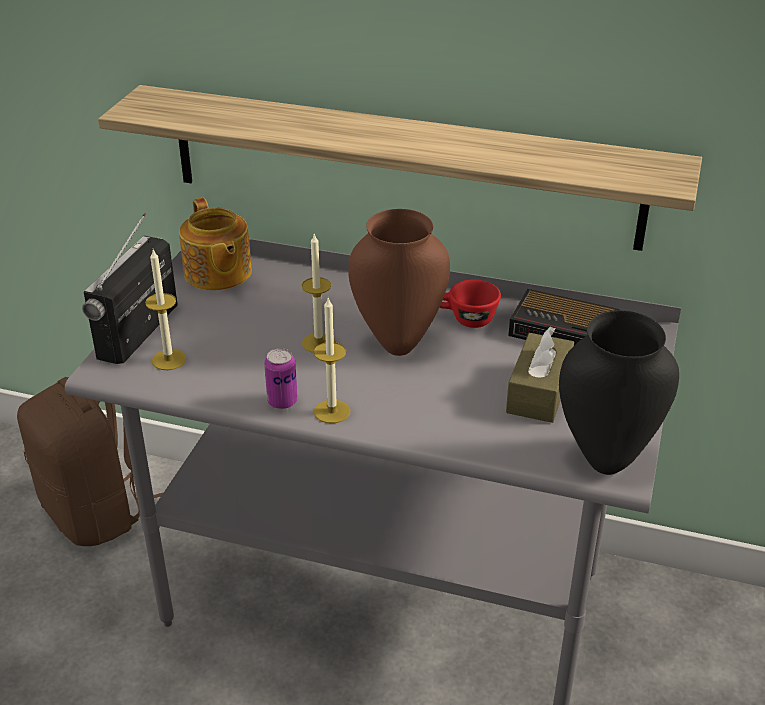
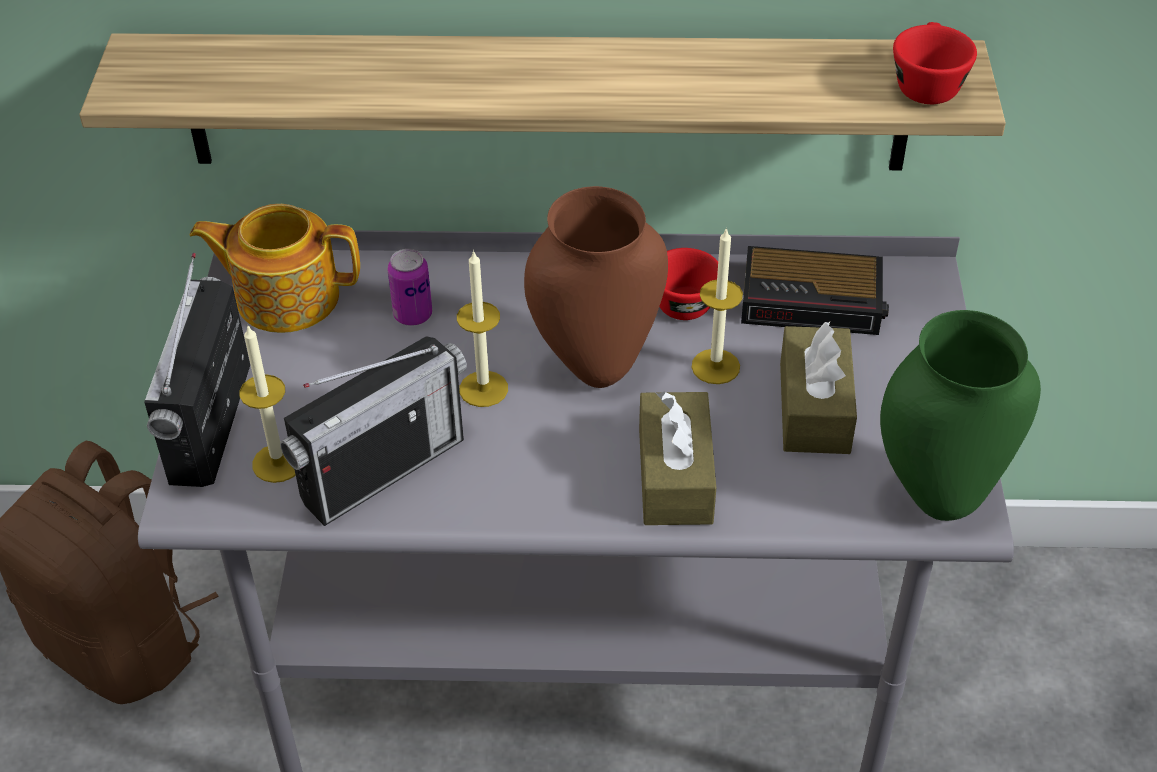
camera: 15 degrees left, 10 degrees up
teapot [179,198,252,290] -> teapot turned 135 degrees clockwise [190,204,360,333]
can [264,348,298,409] -> can moved to [387,249,432,326]
candle [314,298,350,423] -> candle moved to [692,227,743,384]
black vase [559,310,679,475] -> green vase [880,310,1041,521]
none -> radio [280,336,467,526]
none -> brown tissue box [639,391,716,525]
none -> red cup [893,22,977,104]

